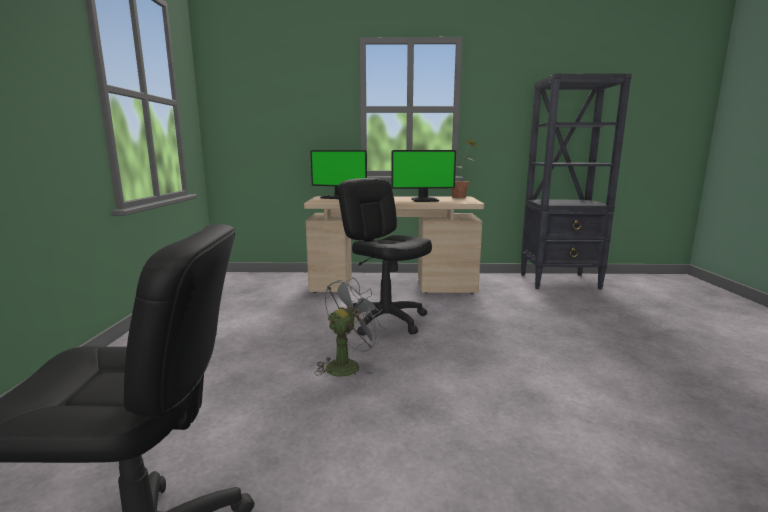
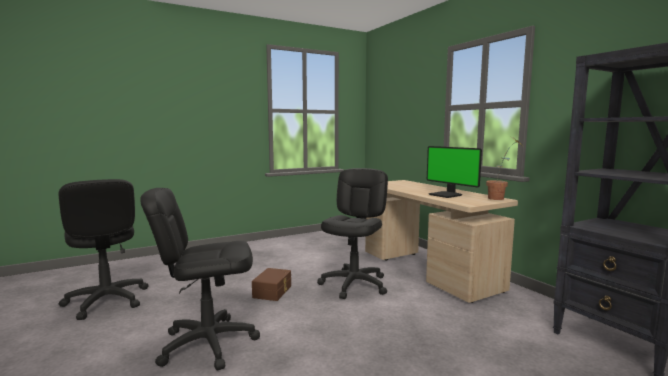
camera: 60 degrees right, 5 degrees down
monitor [310,150,367,199] -> none
grey fan [315,278,386,377] -> brown storage box [252,268,291,301]
none -> black office chair [140,188,260,370]

